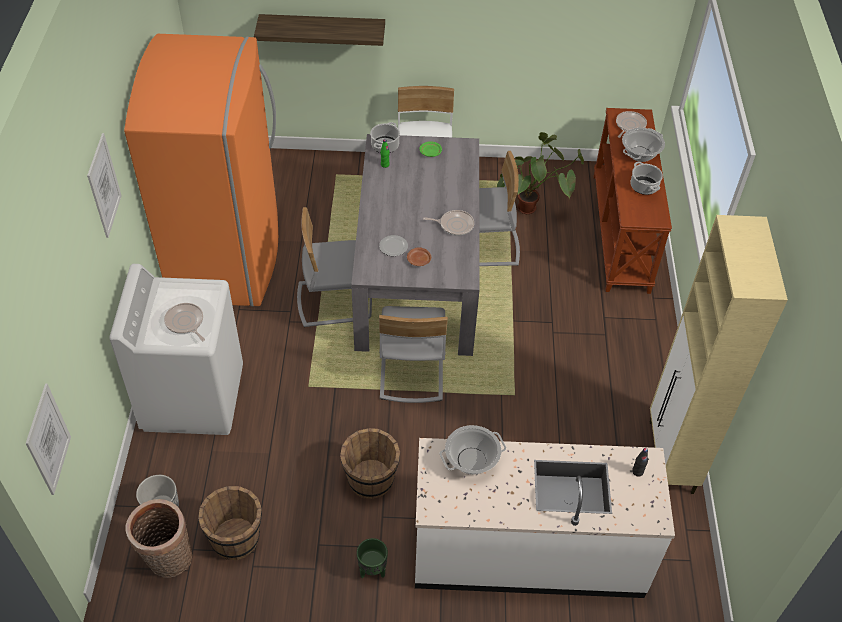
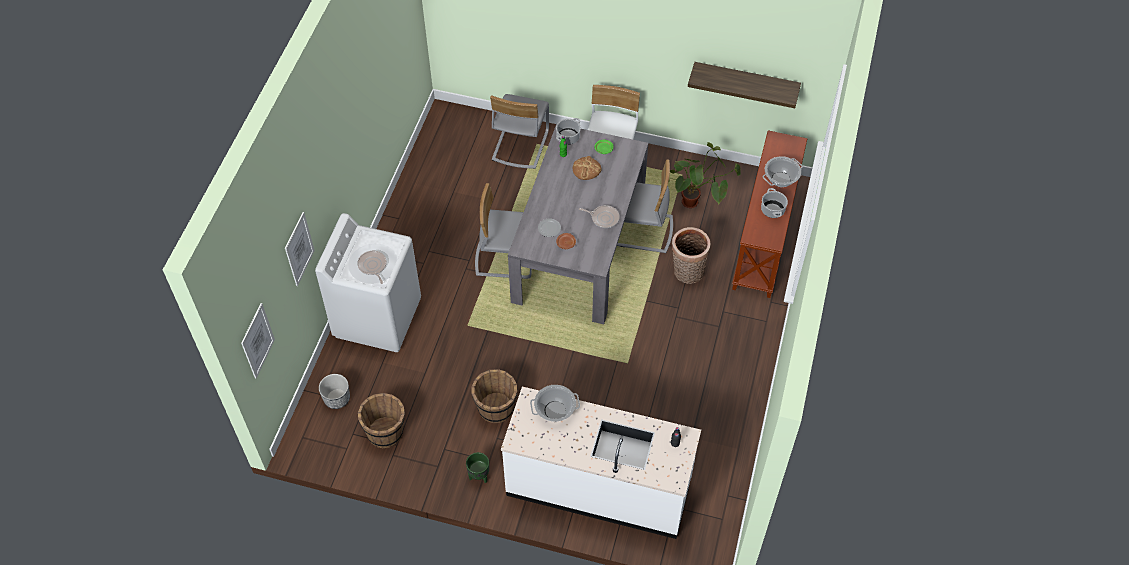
camera: 15 degrees right, 5 degrees up
picture [87,133,122,238] -> picture moved to [285,212,315,286]
orange fridge [124,34,278,306] -> none
basket [125,499,192,578] -> basket moved to [671,227,711,284]
shelf [254,14,385,46] -> shelf moved to [688,62,801,108]
grey chair [379,306,448,403] -> grey chair moved to [490,94,549,169]
frying pan [616,111,647,138] -> none
beige cabinet [650,215,788,494] -> none
none -> bread [573,156,601,180]

